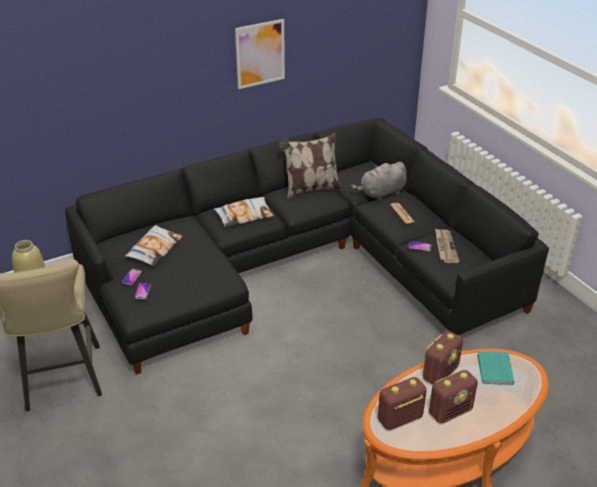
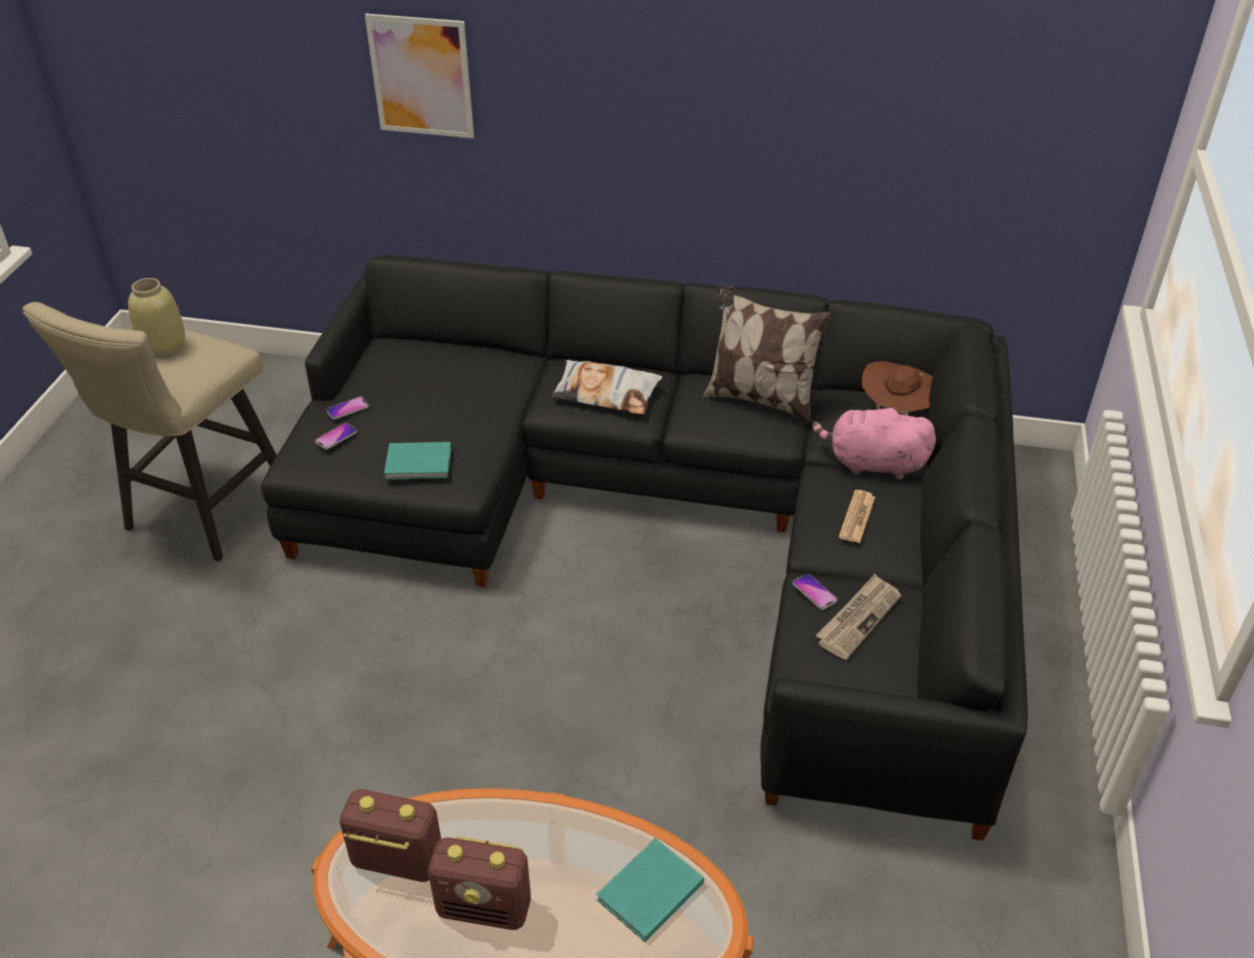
camera: 40 degrees right, 5 degrees up
pillow [125,225,183,266] -> none
picture [235,19,285,89] -> picture moved to [365,14,474,138]
grey plush toy [350,162,407,201] -> pink plush toy [812,402,936,480]
radio [423,331,463,384] -> none
none -> turquoise book [384,442,451,479]
none -> brown hat [862,361,933,416]

